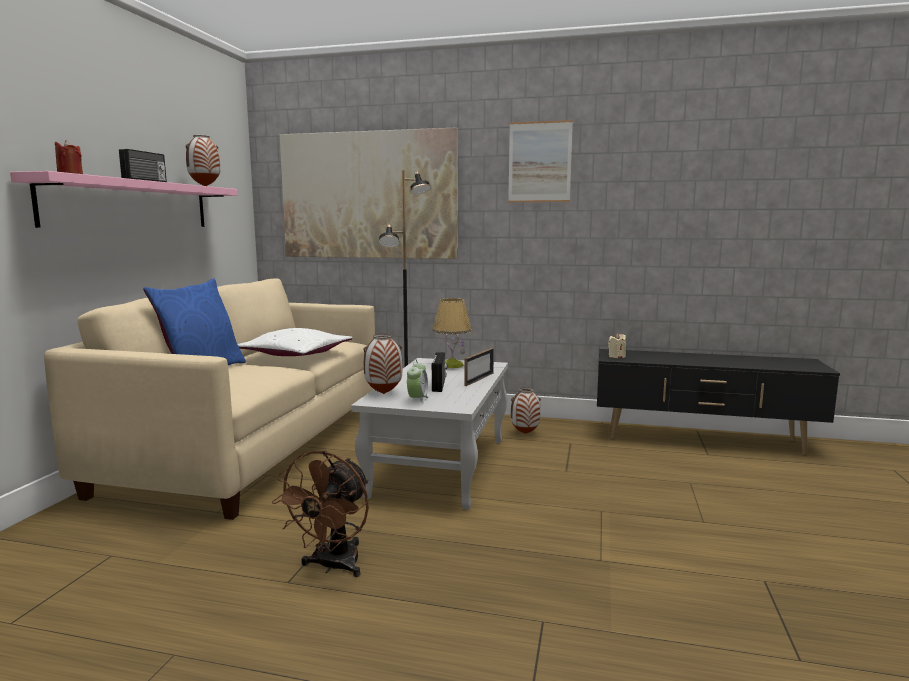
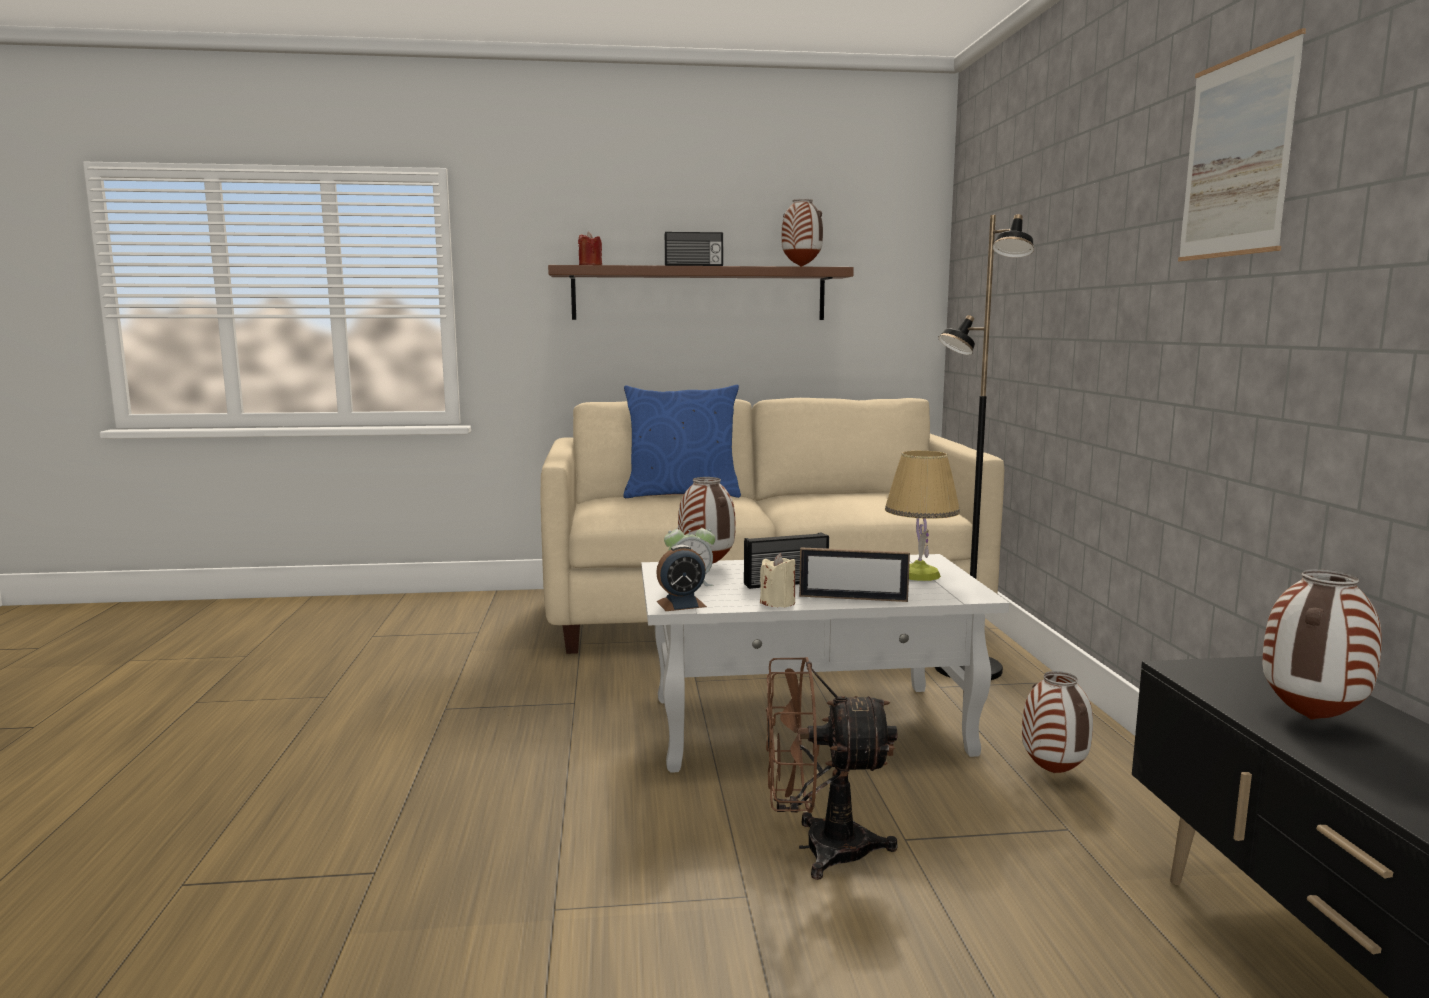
camera: 70 degrees right, 0 degrees up
pink shelf [10,171,237,228] -> brown shelf [548,265,854,320]
white pillow [238,328,353,356] -> none
brown fan [272,450,369,577] -> brown fan moved to [766,657,898,880]
picture [280,127,458,259] -> none
beige candle [608,333,626,358] -> beige candle moved to [760,553,796,608]
none -> alarm clock [656,545,707,611]
none -> vase [1262,569,1382,720]

